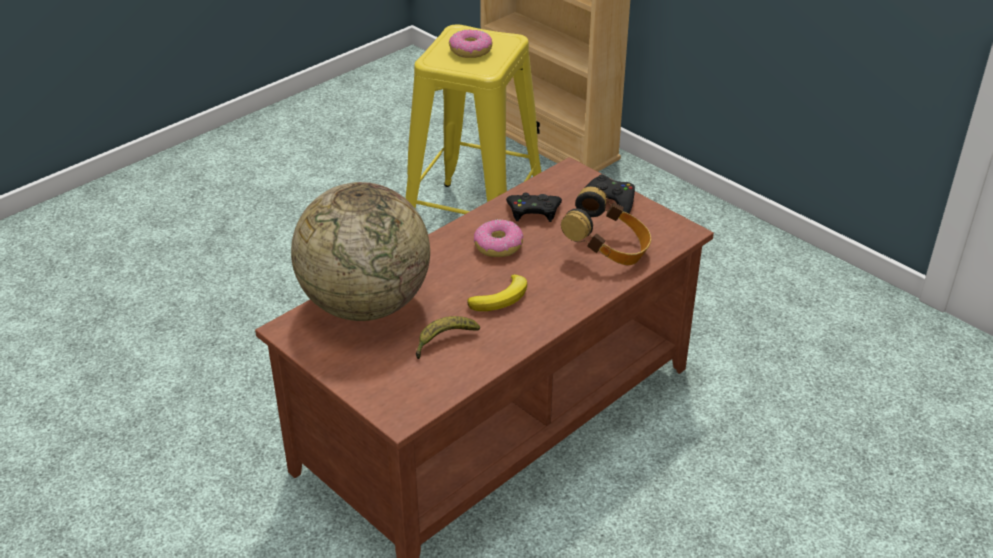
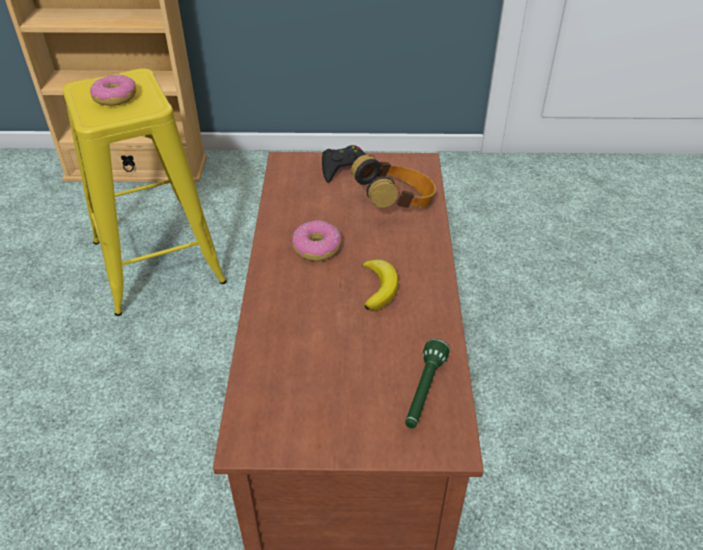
camera: 45 degrees left, 5 degrees up
globe [291,182,430,321] -> none
banana [416,316,480,359] -> none
black game controller [506,192,562,222] -> none
none -> green flashlight [405,339,450,428]

